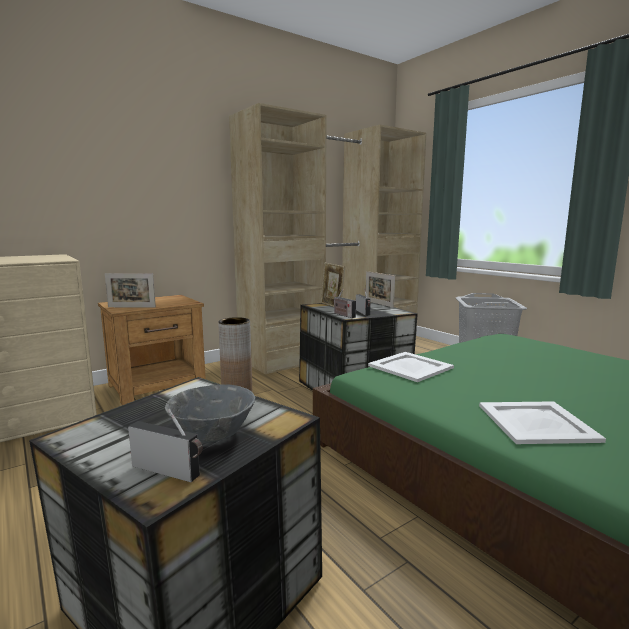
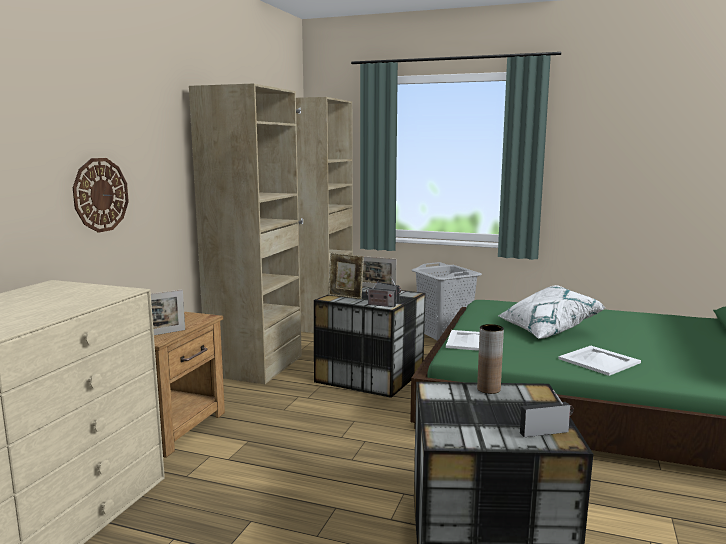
camera: 35 degrees left, 0 degrees up
grey bowl [165,384,255,443] -> none
none -> wall clock [73,158,129,233]
none -> white pillow [499,285,605,339]

